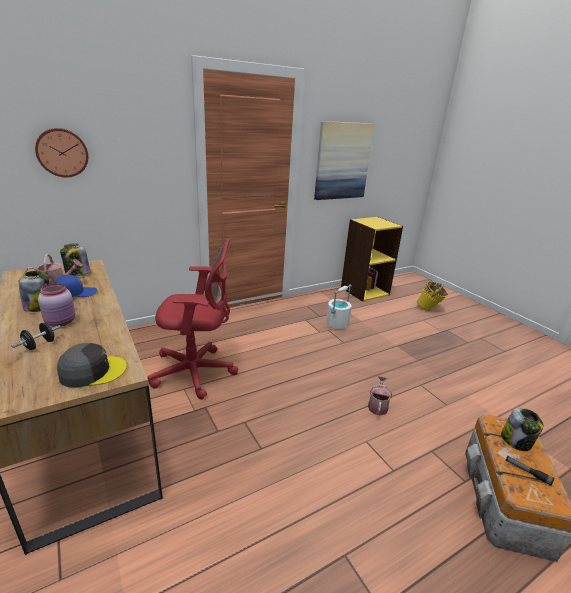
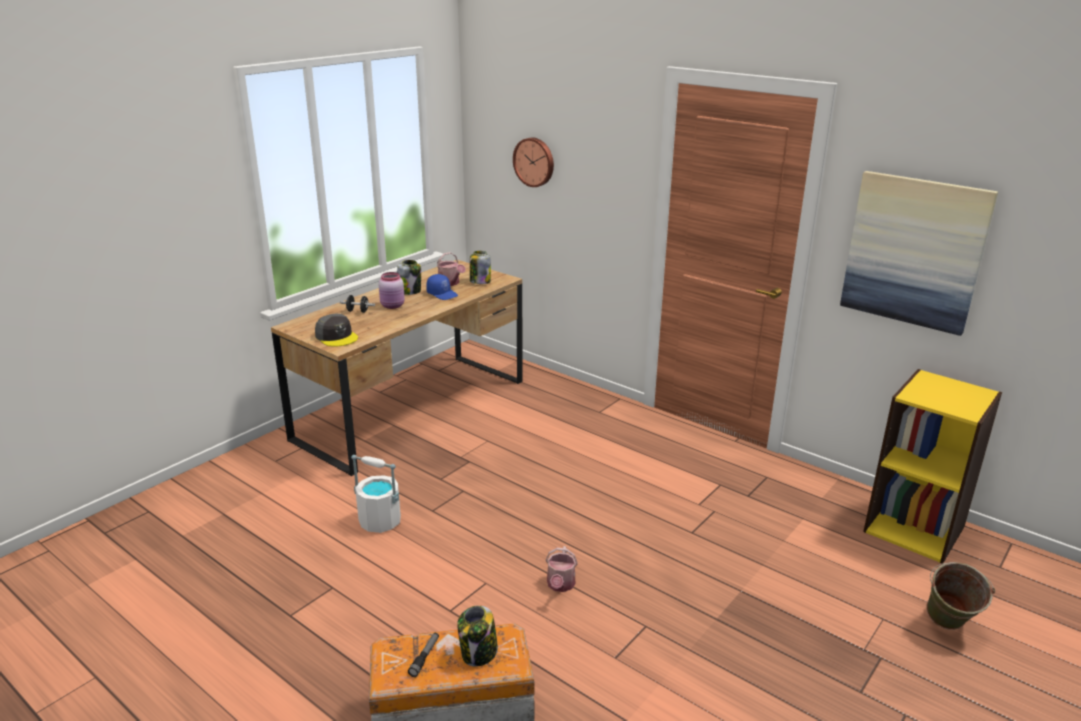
camera: 70 degrees right, 0 degrees up
red office chair [148,238,238,399] -> none
white bucket [326,284,352,329] -> white bucket moved to [351,455,401,533]
watering can [368,376,392,416] -> watering can turned 105 degrees clockwise [546,546,578,592]
yellow bucket [417,281,448,311] -> green bucket [926,562,995,630]

